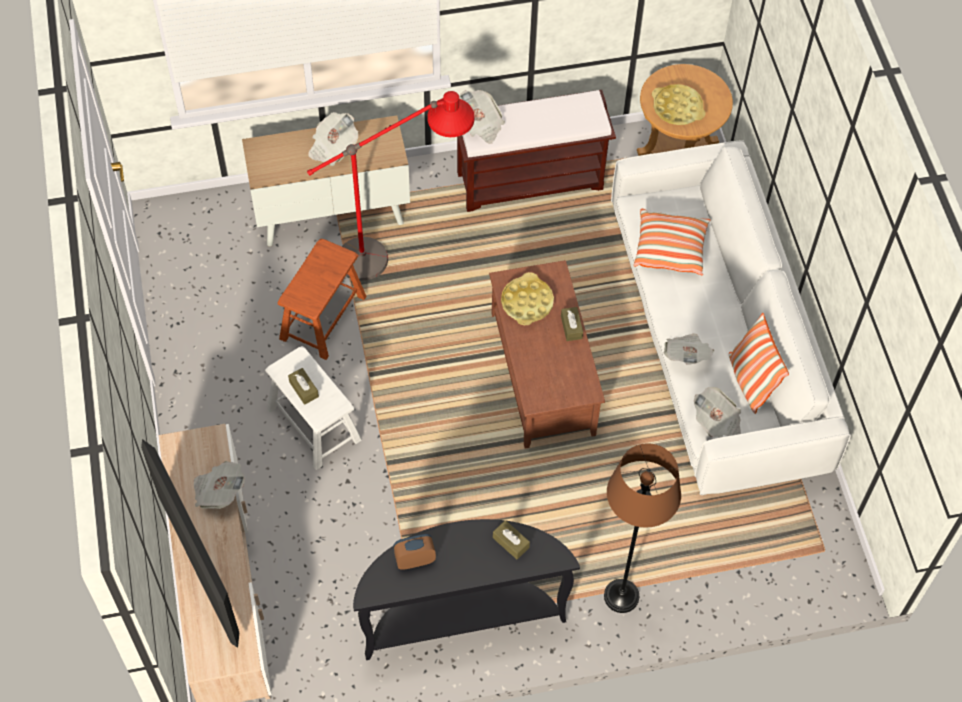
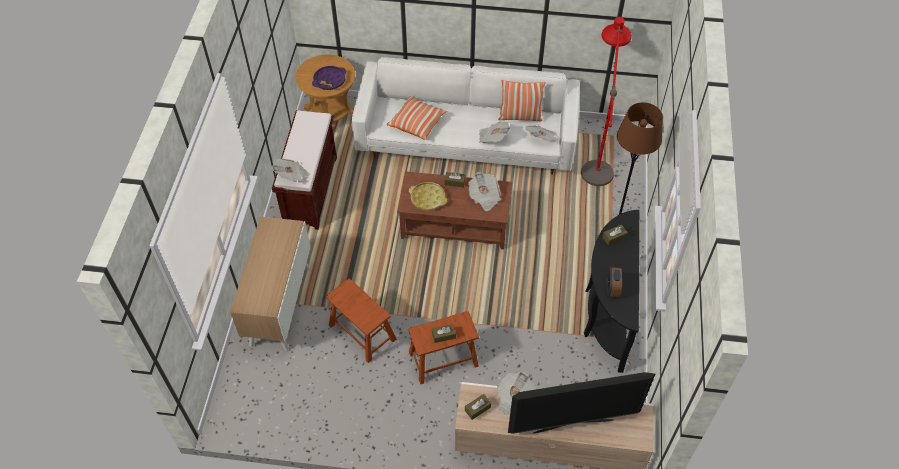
camera: 70 degrees left, 5 degrees down
white stool [265,346,362,470] -> brown stool [408,311,479,384]
red floor lamp [307,91,475,281] -> red floor lamp moved to [581,17,632,186]
newspaper [308,112,359,166] -> newspaper moved to [468,172,501,211]
yellow tray [652,84,706,125] -> purple tray [312,66,346,90]
none -> brown tissue box [465,394,491,420]

